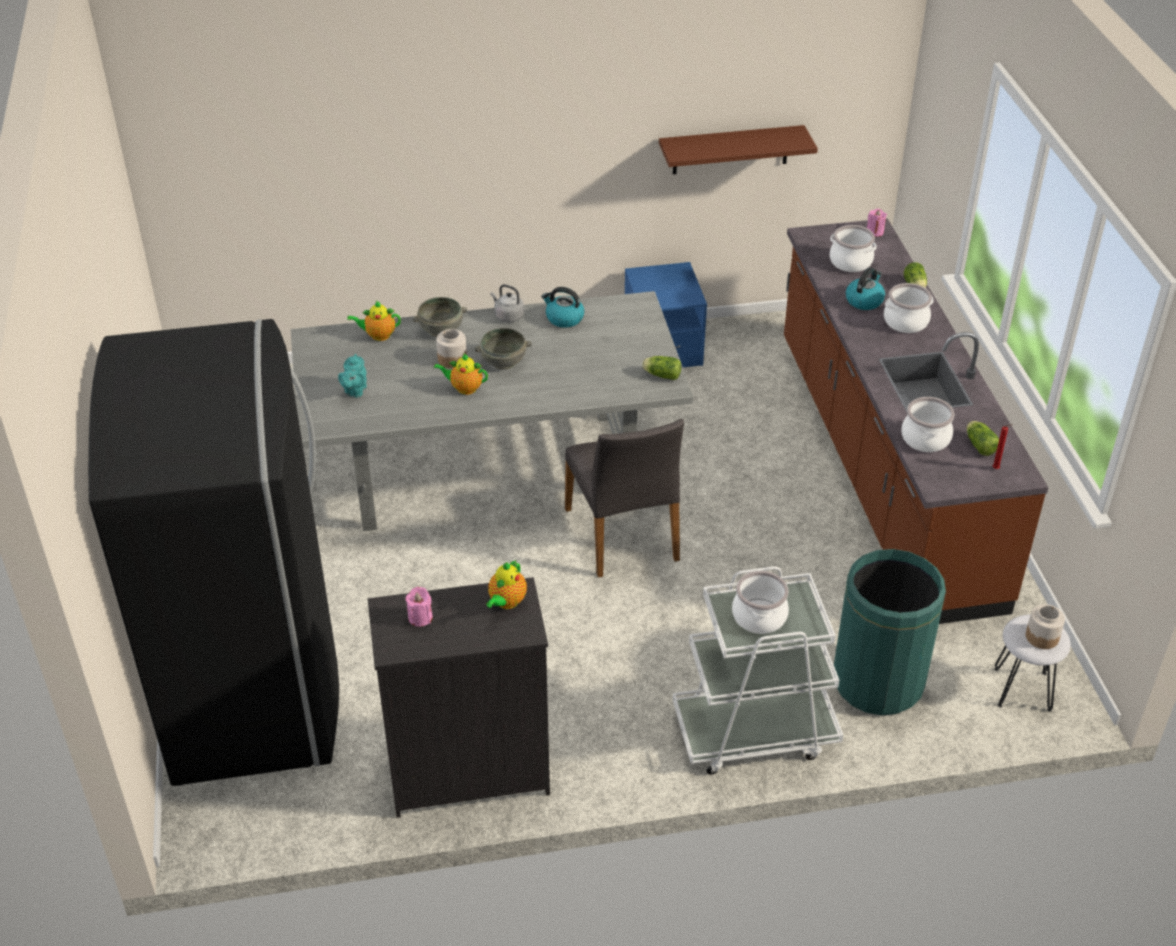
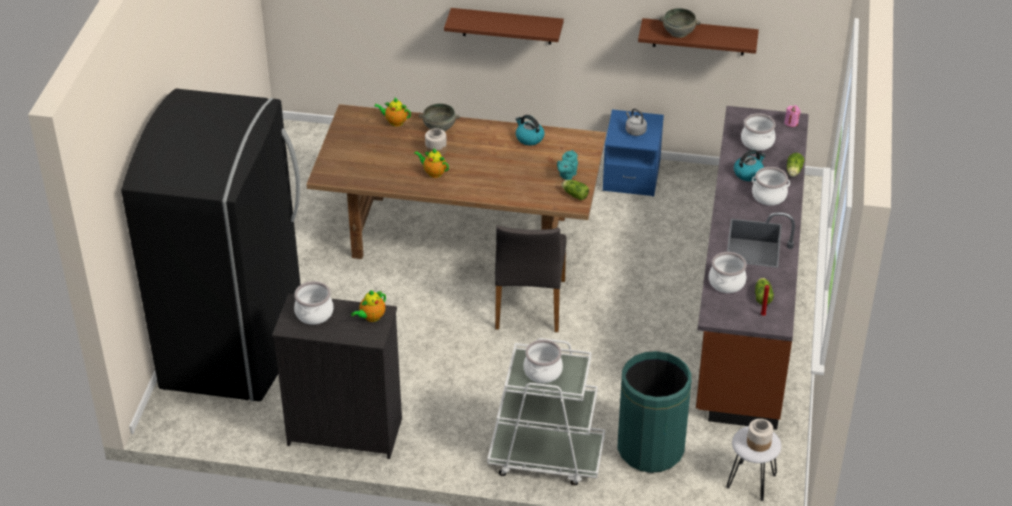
camera: 20 degrees right, 0 degrees up
grey dining table [291,291,694,531] -> brown dining table [306,104,606,259]
turquoise teapot [338,354,367,398] -> turquoise teapot moved to [557,150,578,180]
pink candle [406,587,433,627] -> cooking pot [294,281,333,325]
grey bowl [474,328,532,370] -> grey bowl moved to [659,8,700,38]
grey kettle [490,284,524,322] -> grey kettle moved to [626,108,647,136]
none -> brown shelf [444,8,564,45]

